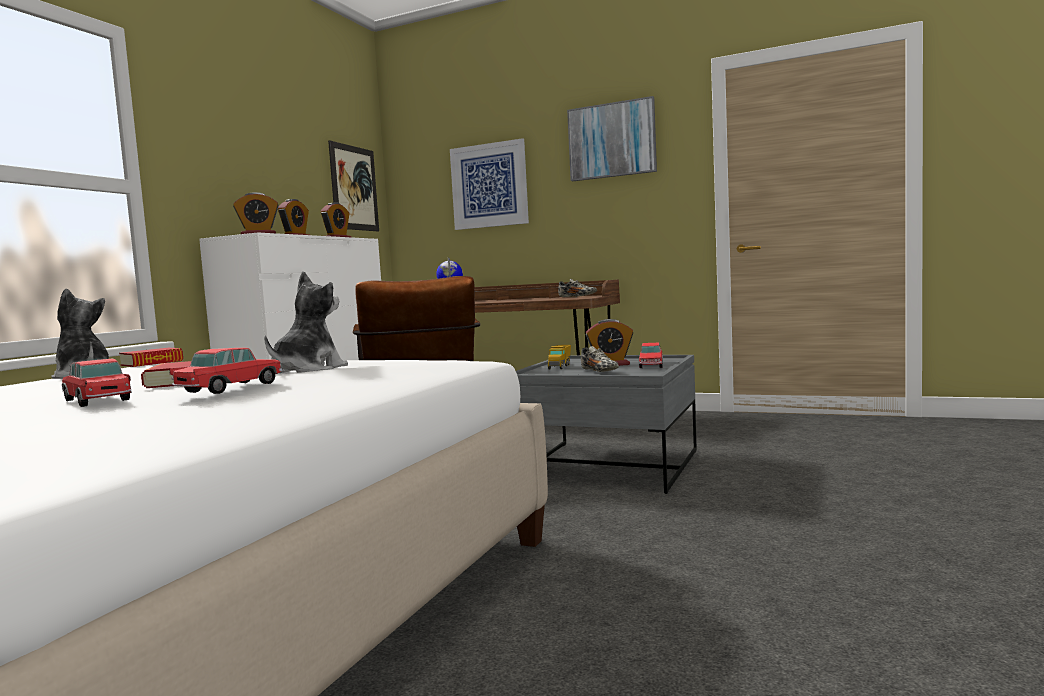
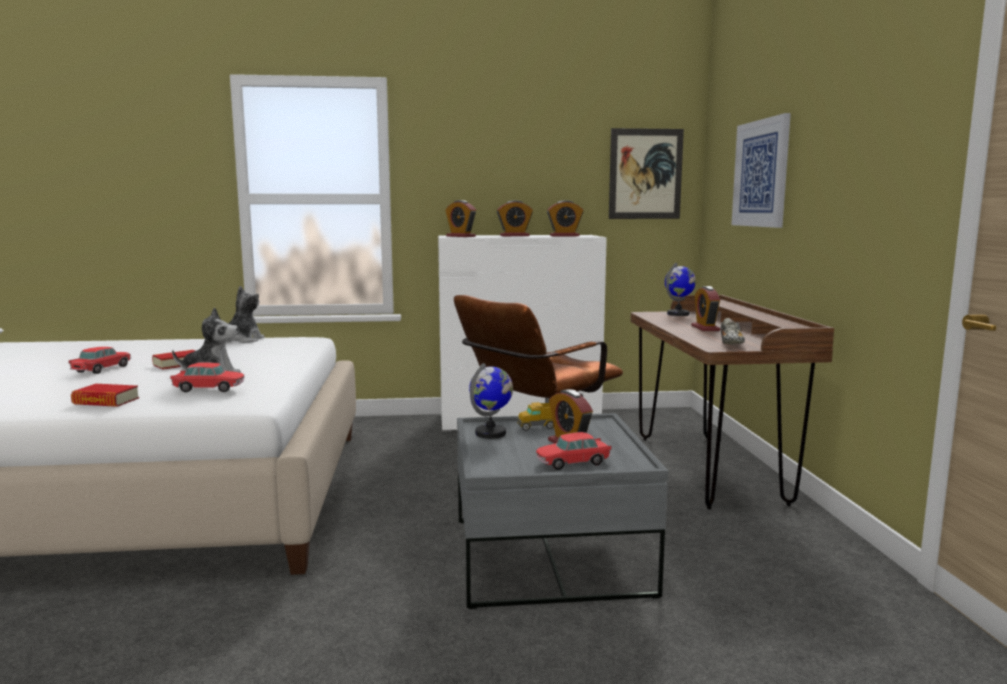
camera: 60 degrees right, 5 degrees up
book [119,348,183,367] -> book moved to [71,384,139,407]
toy car [169,348,282,394] -> toy car moved to [170,362,244,392]
picture [567,96,657,181] -> none
shoe [581,346,619,372] -> none
none -> globe [469,363,513,439]
none -> alarm clock [691,286,720,331]

